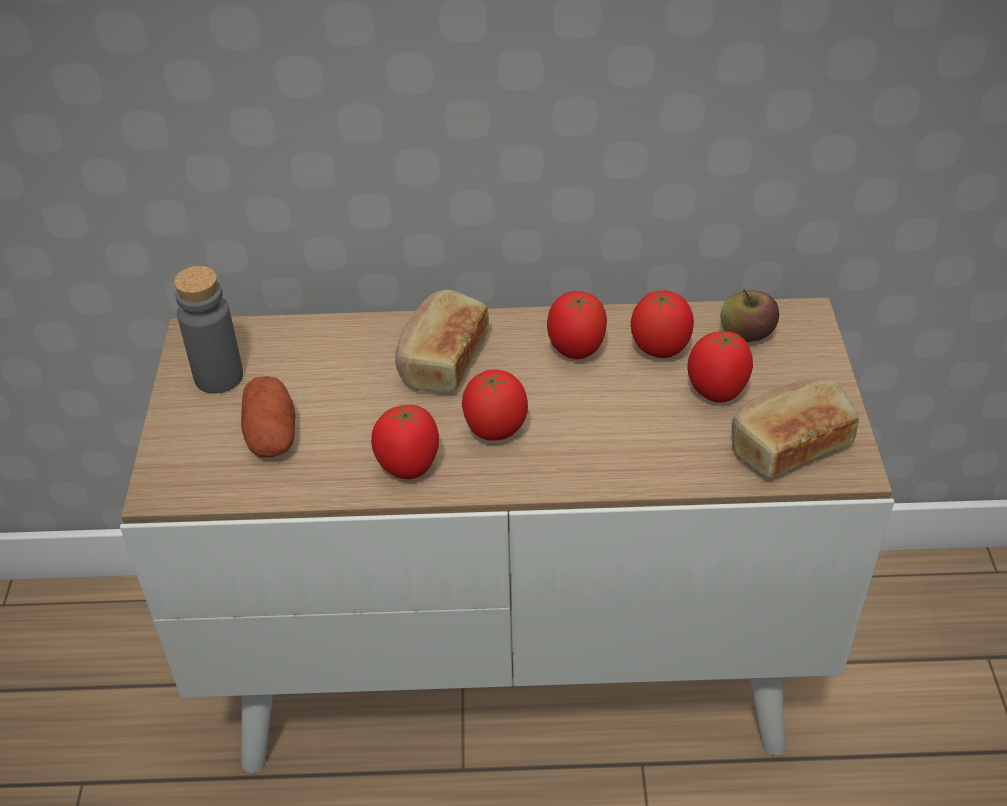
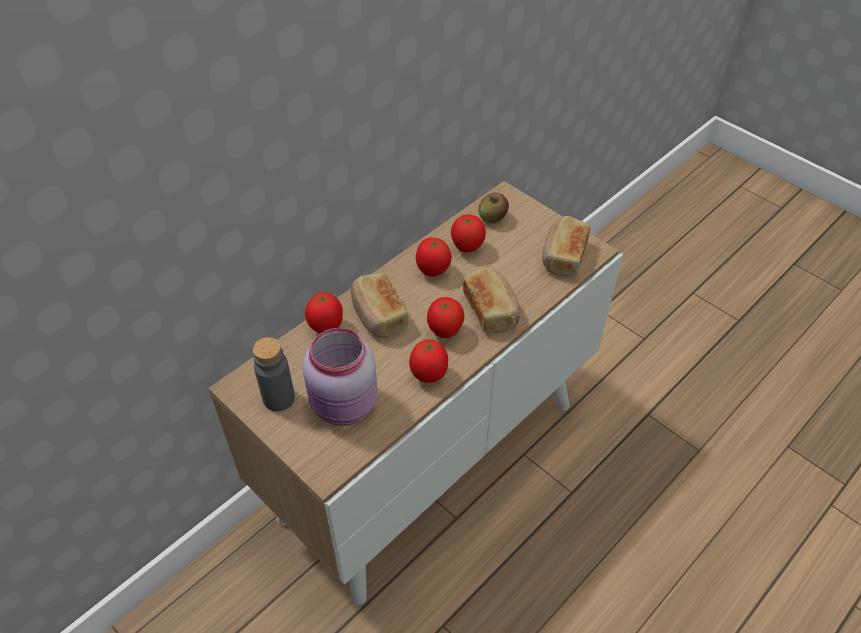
camera: 45 degrees left, 5 degrees up
potato [241,376,295,458] -> pink jar [303,328,378,426]
tomato [687,330,753,403] -> tomato moved to [305,292,343,333]
none -> bread [463,267,520,333]

